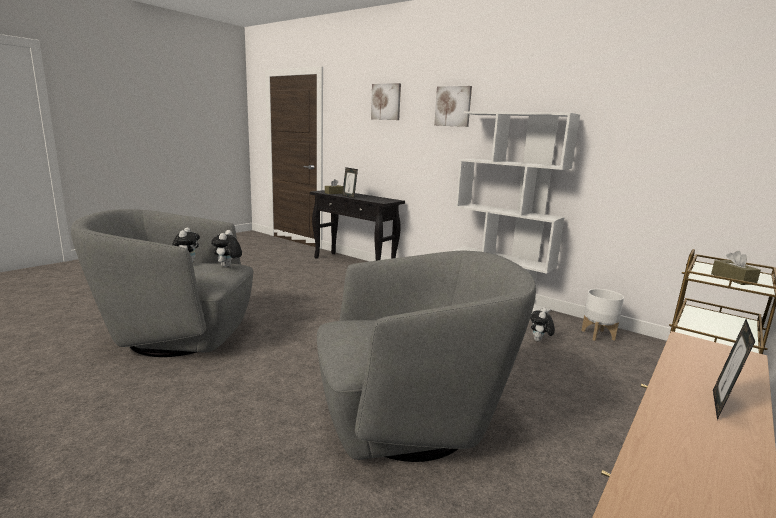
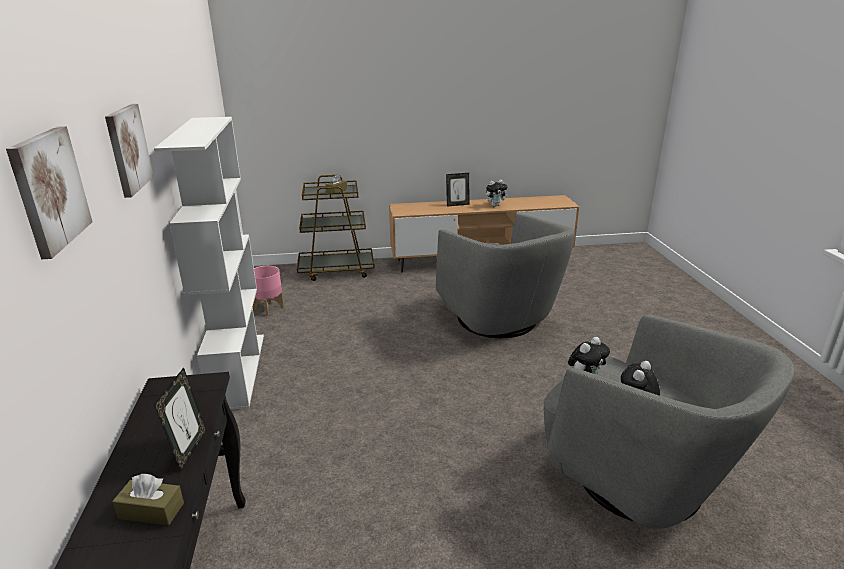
camera: 135 degrees left, 10 degrees up
grey armchair [317,251,536,462] -> grey armchair turned 150 degrees counterclockwise [435,214,575,338]
plush toy [530,307,555,341] -> plush toy moved to [486,180,508,206]
white planter [581,289,624,341] -> pink planter [253,266,284,316]

